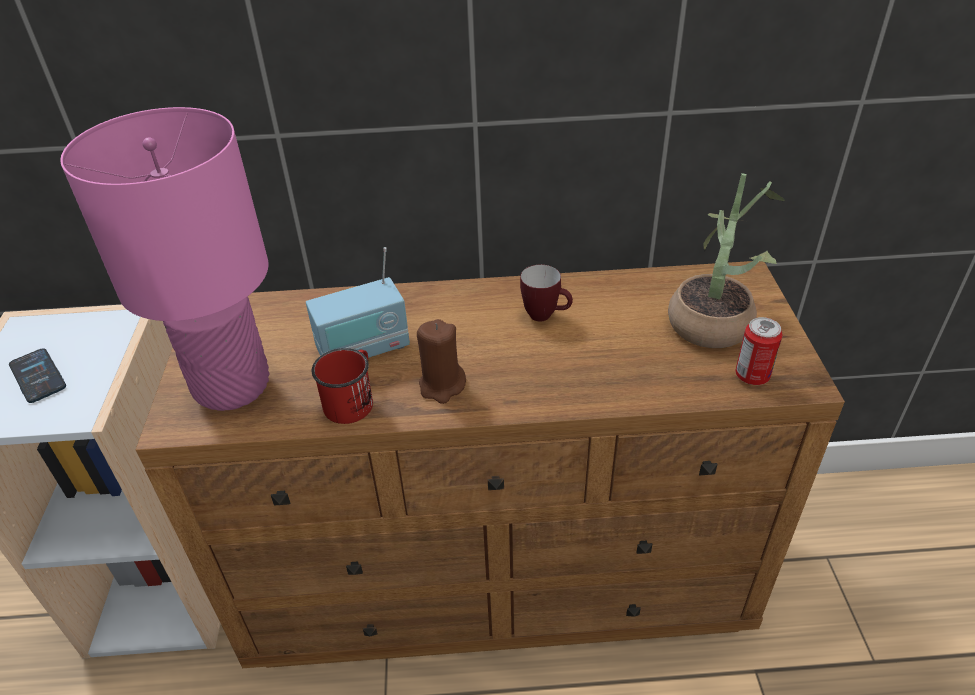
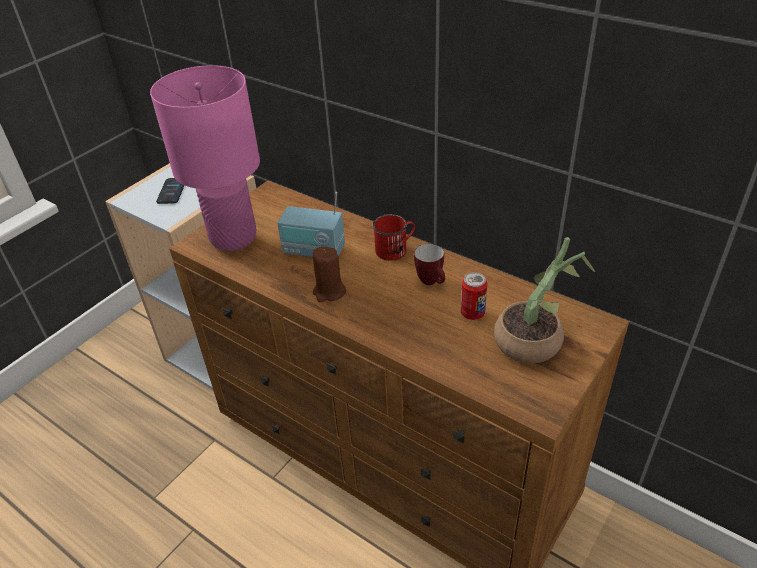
camera: 40 degrees right, 0 degrees up
red mug [312,348,373,424] -> red mug moved to [372,214,415,261]
can [735,317,782,385] -> can moved to [461,272,487,320]

